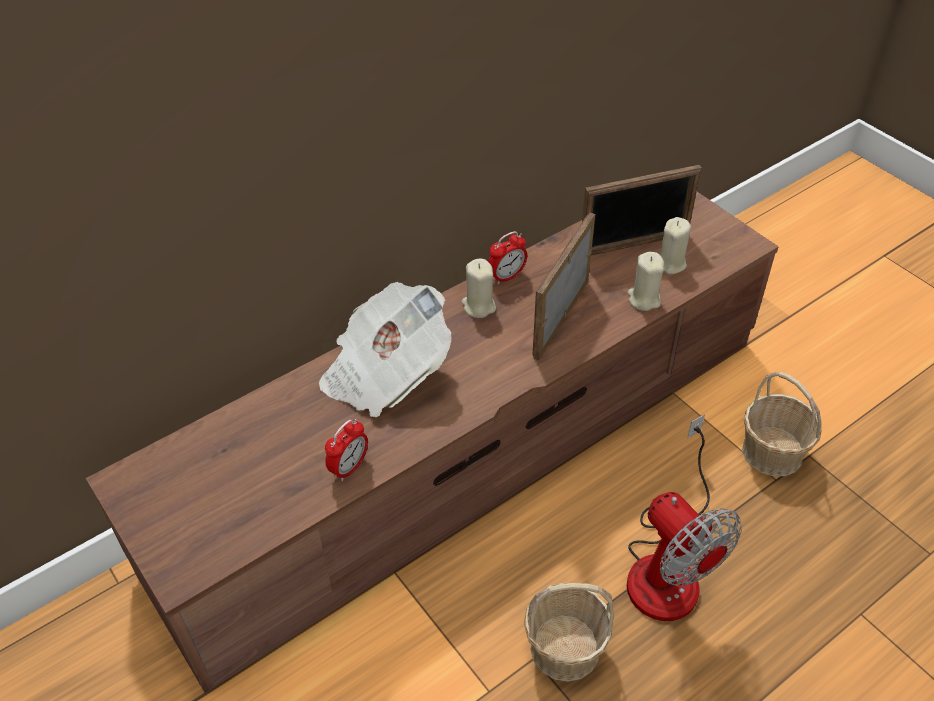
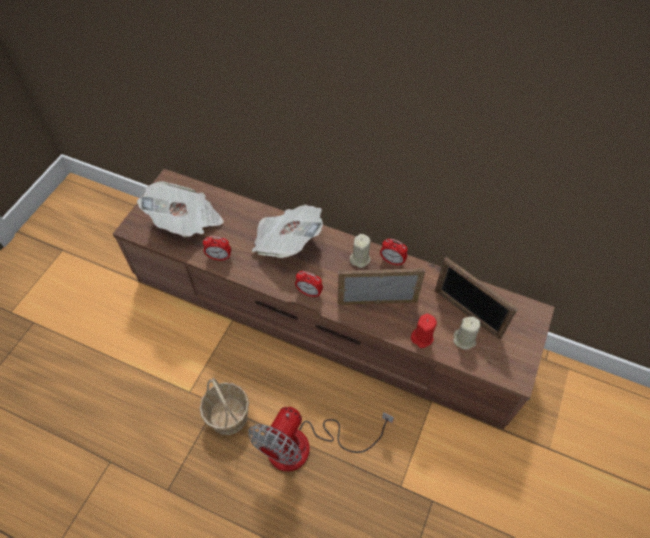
camera: 60 degrees right, 10 degrees up
beige candle [627,252,664,311] -> red candle [411,313,437,348]
basket [742,372,822,477] -> none
none -> newspaper [137,181,224,237]
none -> alarm clock [295,271,323,298]

